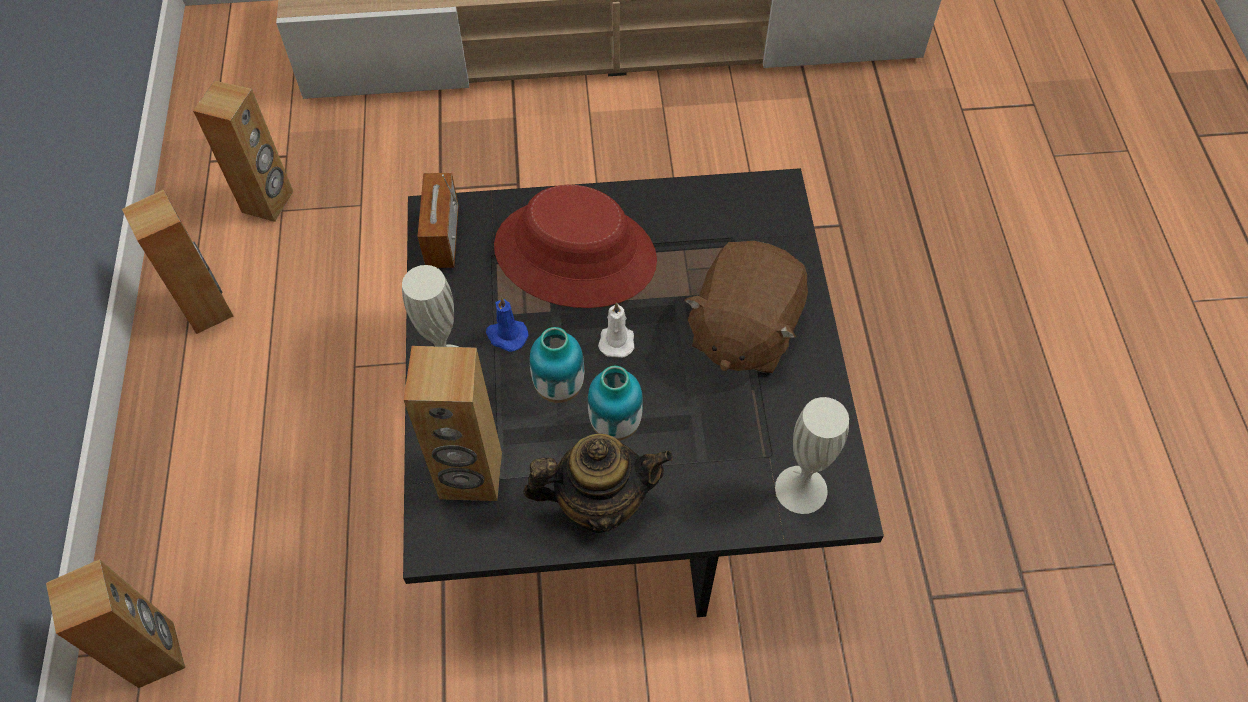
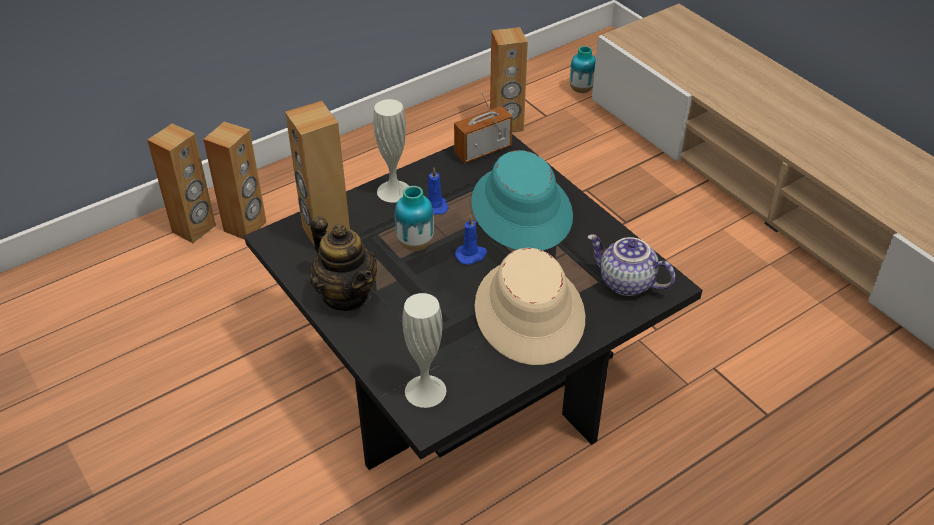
camera: 60 degrees right, 15 degrees down
brown speaker [122,190,233,334] -> brown speaker moved to [203,122,267,240]
red hat [494,185,657,308] -> turquoise hat [471,150,573,251]
vase [588,366,643,441] -> vase moved to [570,46,596,93]
white candle [598,302,634,358] -> blue candle [455,215,487,265]
brown plush toy [685,241,808,373] -> beige hat [474,248,585,365]
none -> teapot [587,234,675,296]

